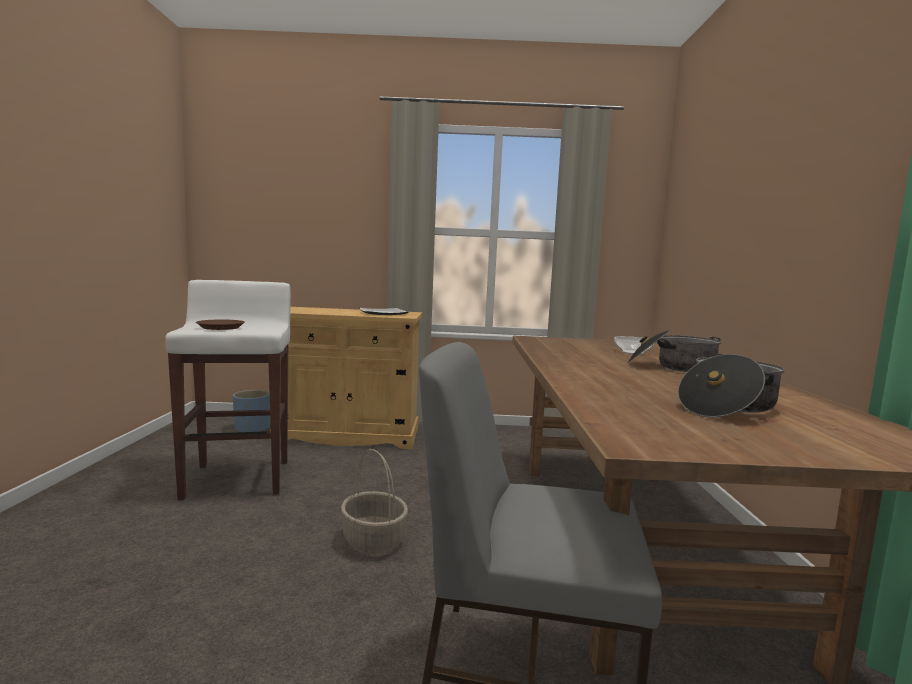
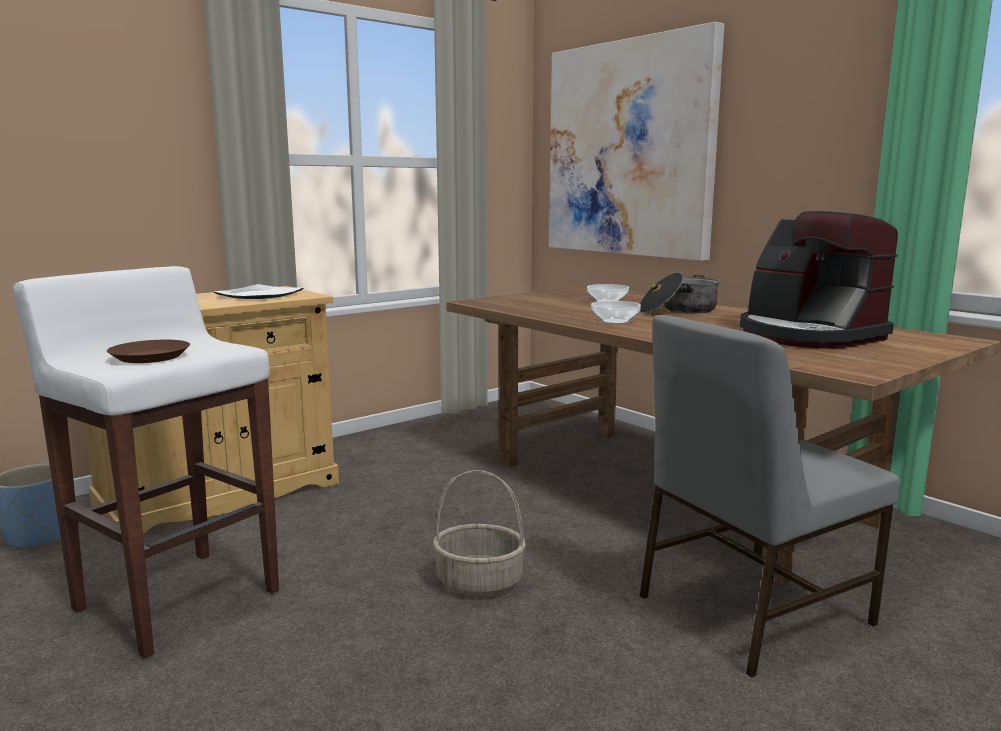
camera: 40 degrees left, 5 degrees up
cooking pot [678,353,785,418] -> coffee machine [740,211,898,349]
none -> picture [549,22,724,261]
none -> bowl [591,301,641,324]

